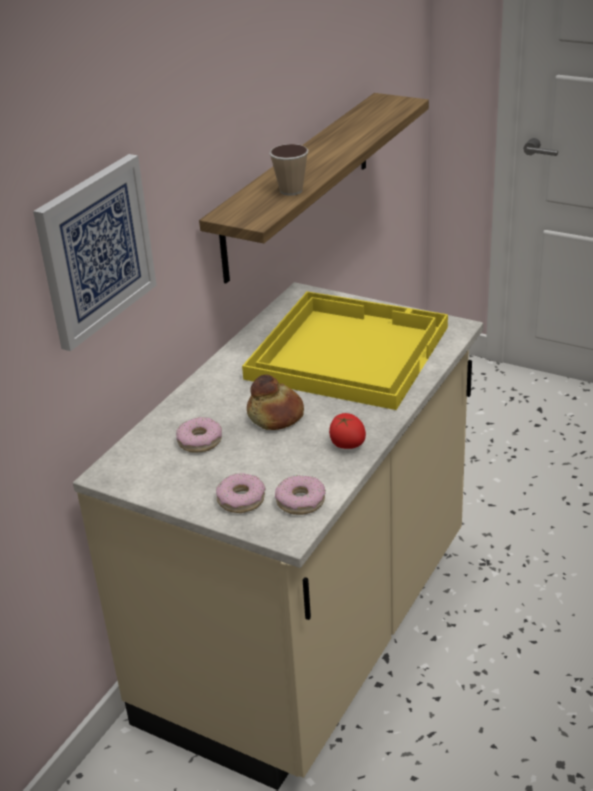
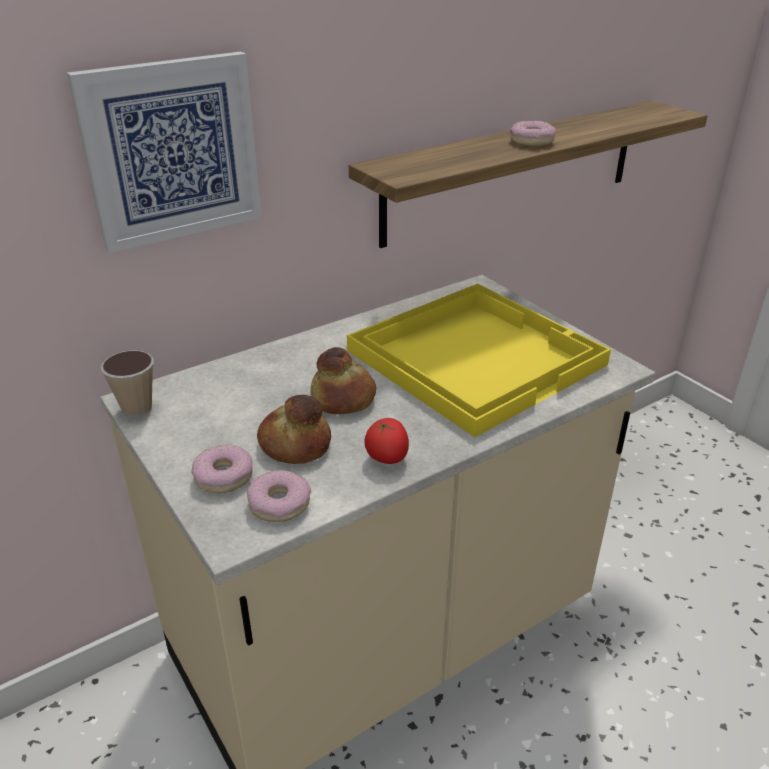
camera: 25 degrees right, 0 degrees up
donut [176,417,222,452] -> donut moved to [510,121,556,147]
cup [269,144,308,196] -> cup moved to [101,350,154,417]
none -> bread [257,395,331,464]

